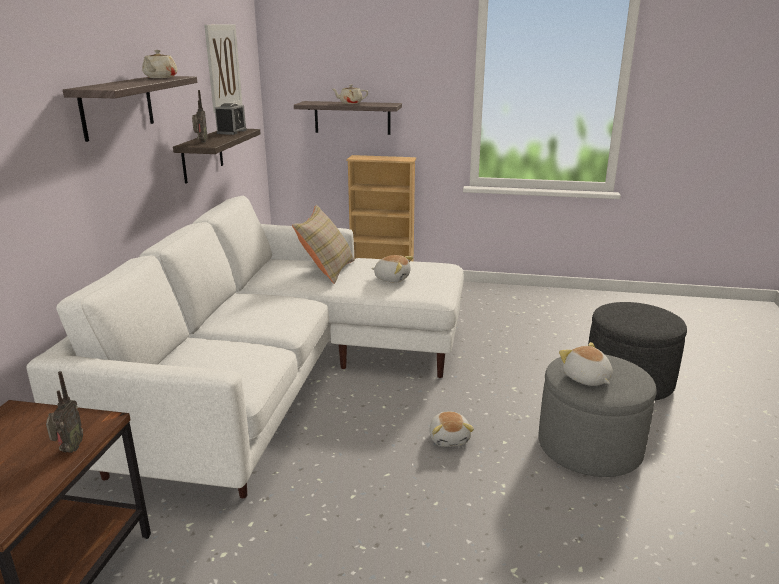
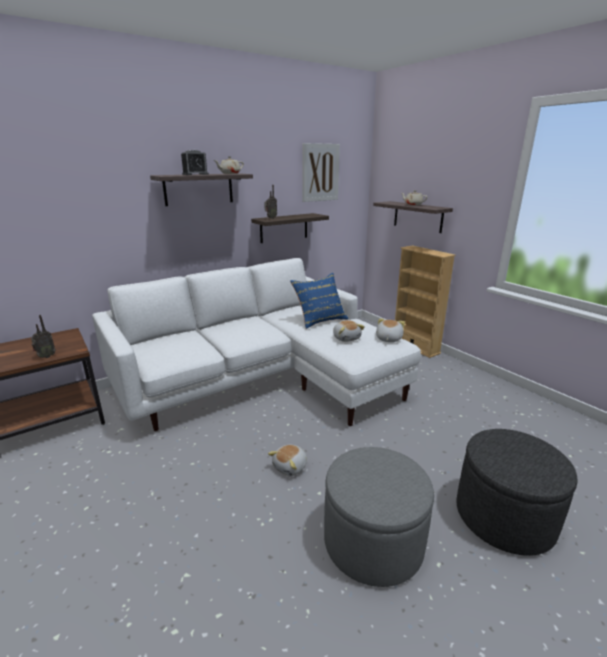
camera: 45 degrees right, 0 degrees up
alarm clock [215,103,247,135] -> alarm clock moved to [181,150,209,175]
beige pillow [292,205,355,284] -> blue pillow [290,273,349,329]
plush toy [559,342,613,386] -> plush toy moved to [376,318,405,342]

